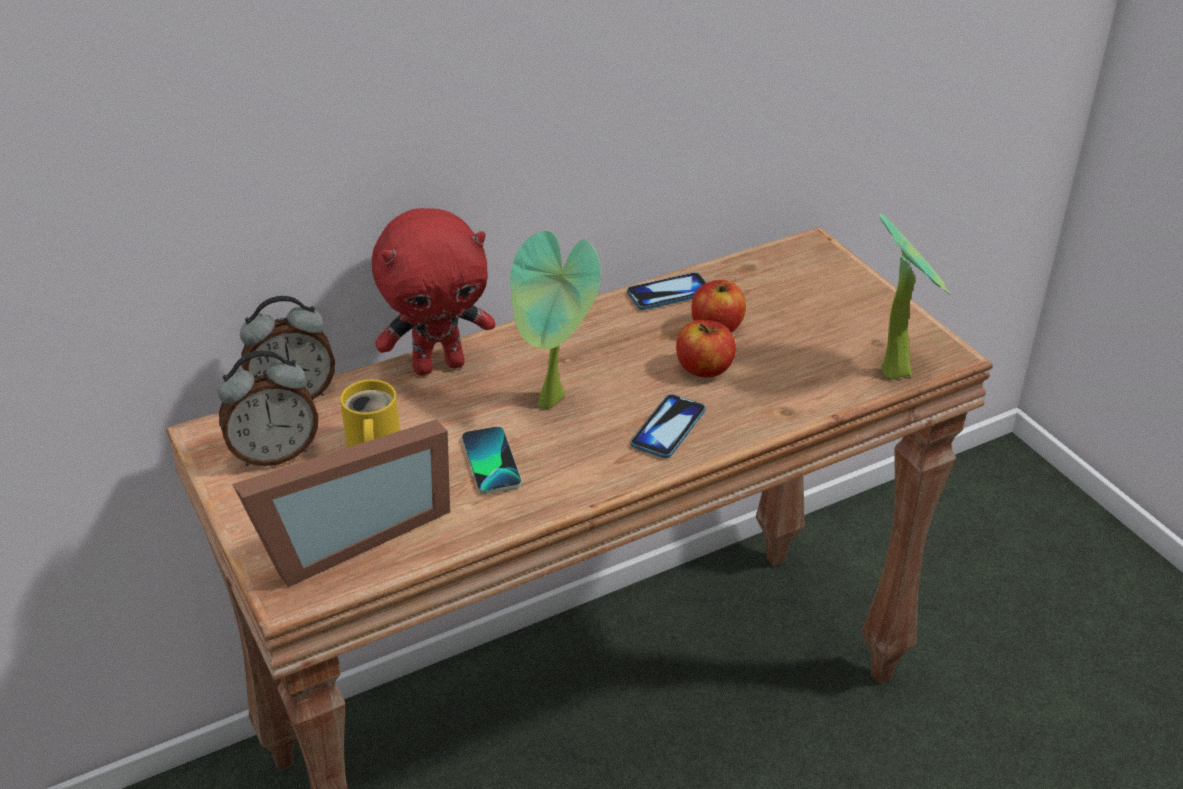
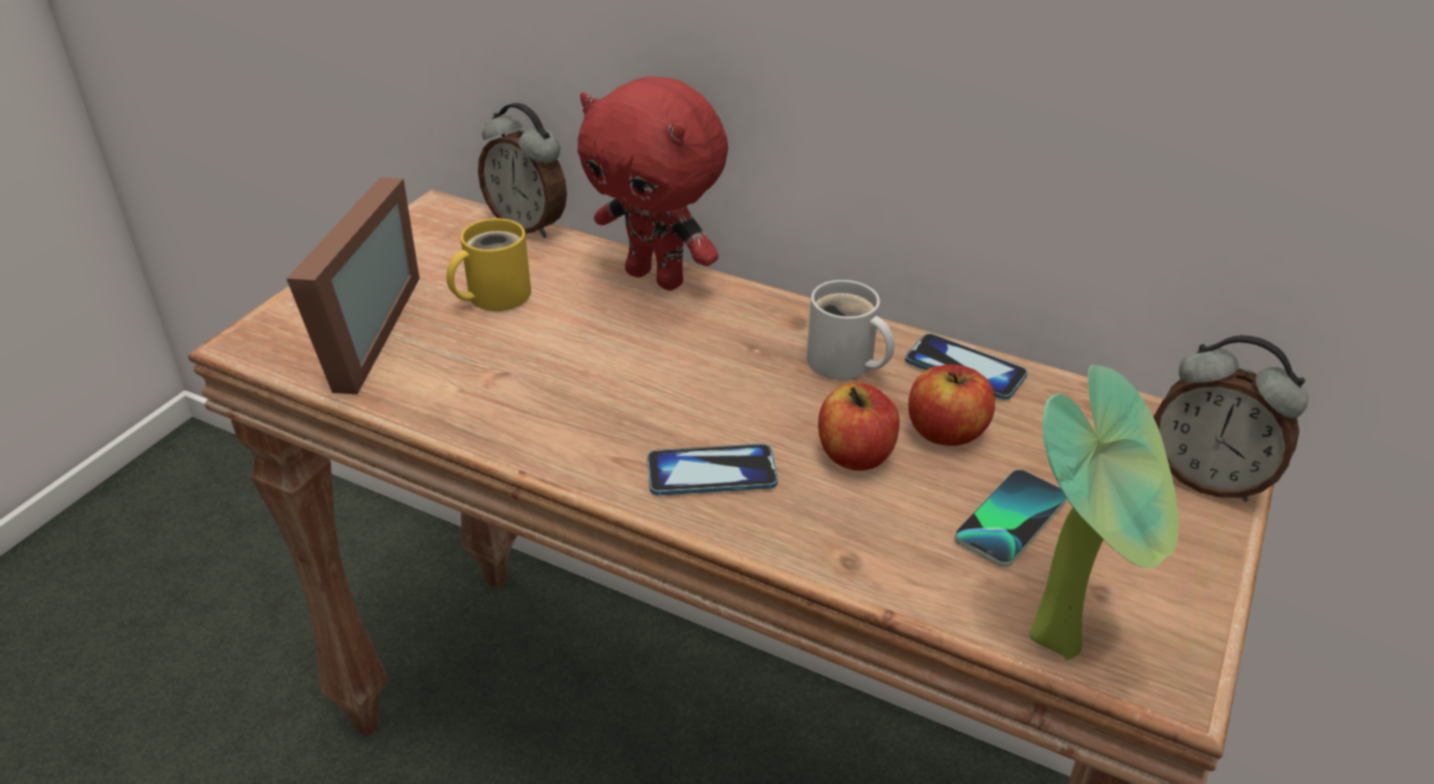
camera: 55 degrees right, 0 degrees up
alarm clock [217,350,318,466] -> alarm clock moved to [1154,335,1308,502]
picture frame [232,420,450,587] -> picture frame turned 105 degrees counterclockwise [286,177,420,394]
phone [462,426,522,494] -> phone moved to [955,470,1067,567]
potted plant [510,231,601,409] -> none
none -> white mug [806,280,895,380]

